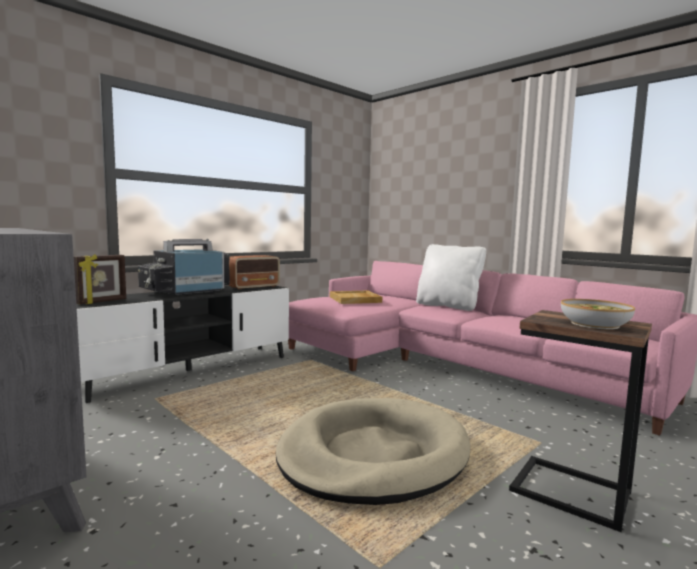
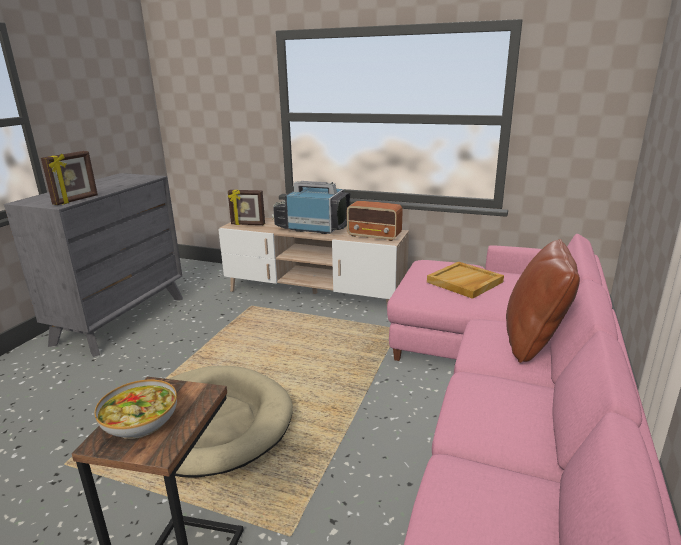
camera: 65 degrees right, 15 degrees up
black tv stand [76,286,289,403] -> beige tv stand [219,218,409,303]
white pillow [416,244,486,311] -> brown pillow [506,239,580,363]
none -> picture frame [41,151,98,205]

